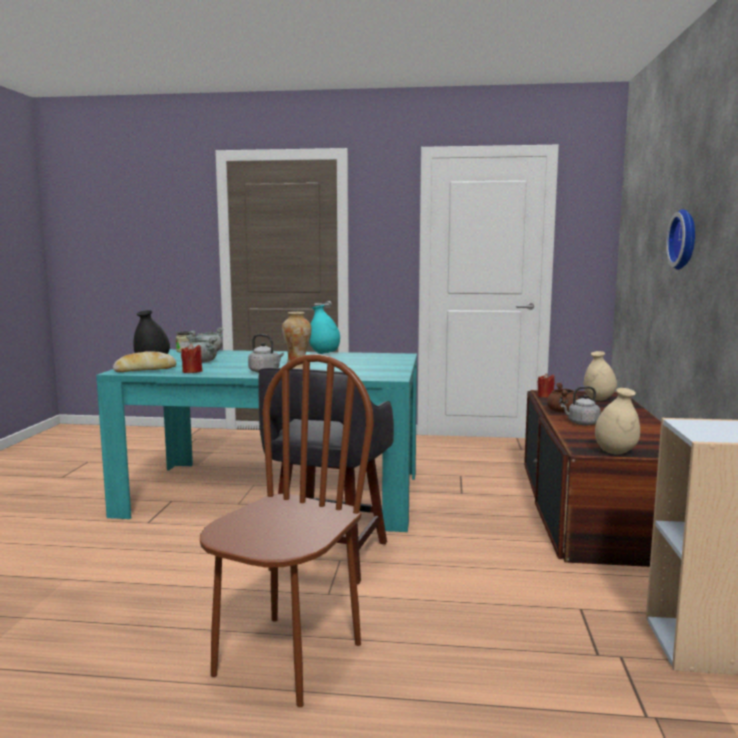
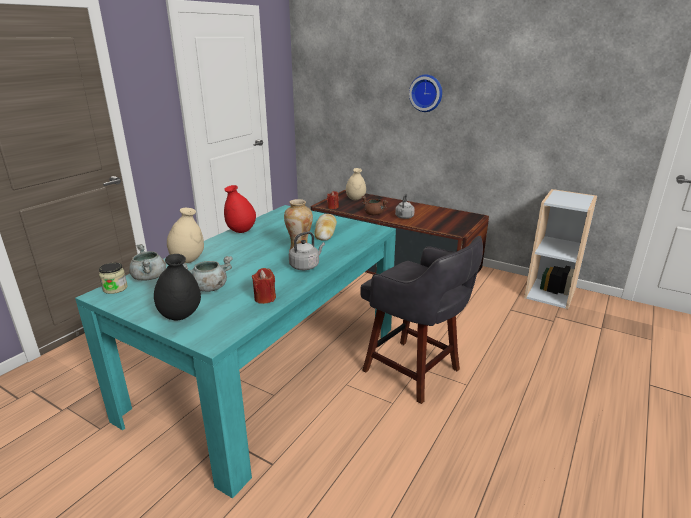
camera: 65 degrees left, 15 degrees up
bread [113,351,176,372] -> bread moved to [314,214,337,241]
brown chair [200,354,374,707] -> none
turquoise vase [309,305,340,354] -> red vase [224,185,256,233]
beige vase [595,388,640,455] -> beige vase moved to [167,208,204,263]

